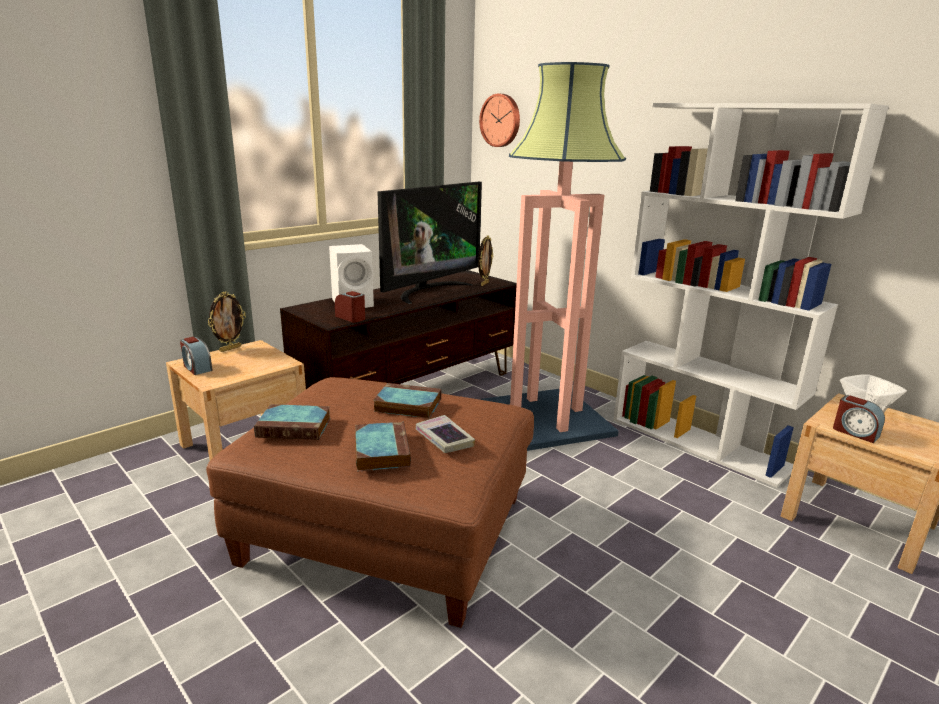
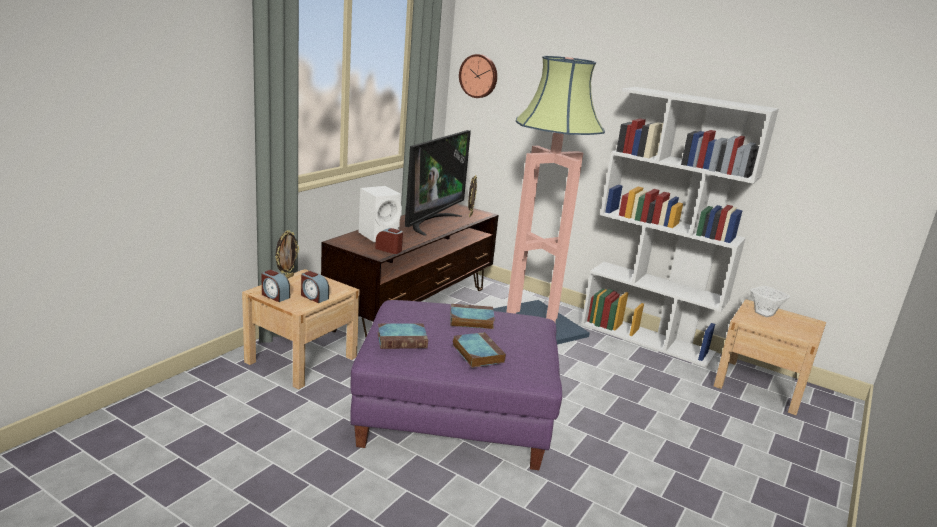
camera: 15 degrees left, 0 degrees up
brown ottoman [206,377,534,628] -> purple ottoman [350,300,562,470]
book [416,415,475,453] -> none
alarm clock [833,395,885,443] -> alarm clock moved to [301,271,329,303]

